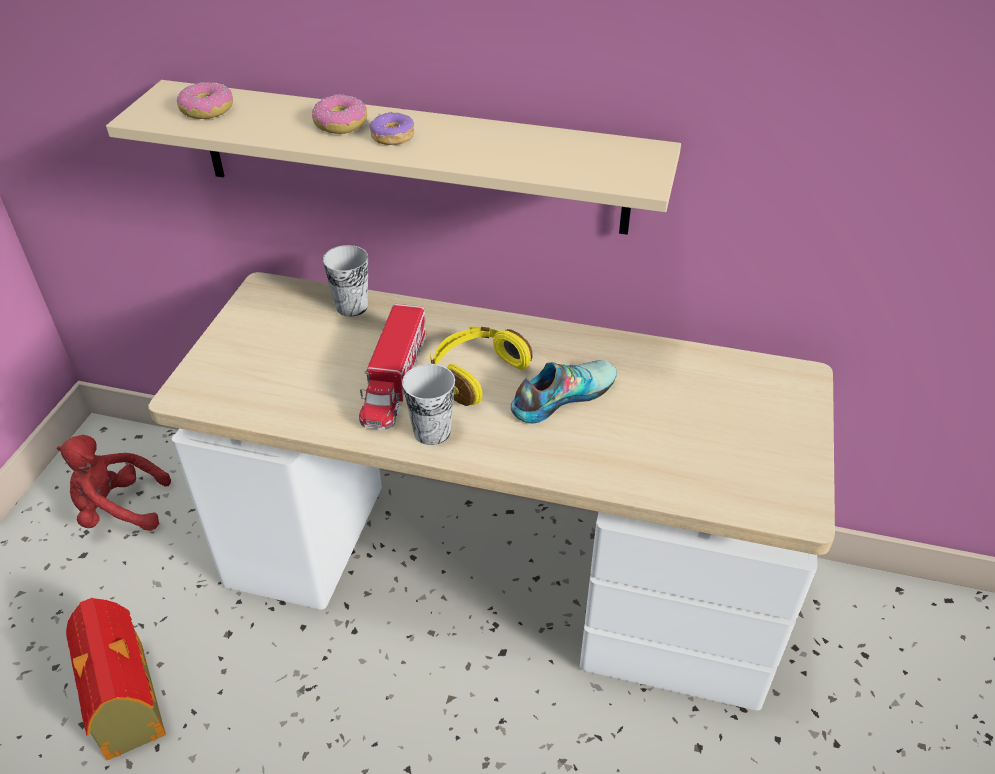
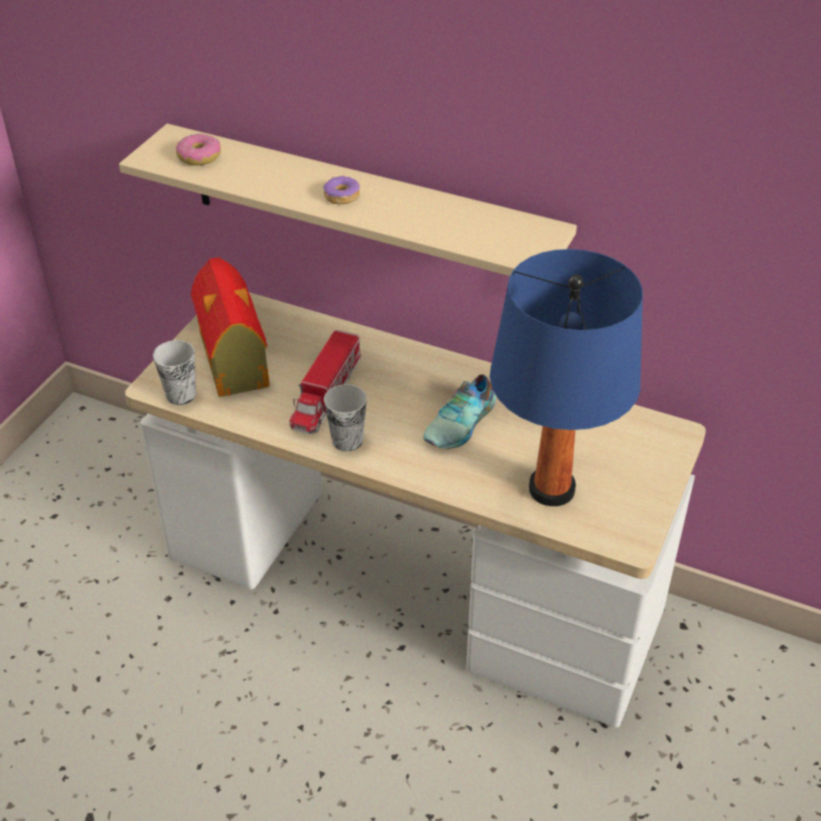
camera: 10 degrees right, 0 degrees up
red plush toy [57,435,171,531] -> none
toy house [66,598,166,760] -> toy house moved to [191,257,270,397]
donut [312,94,367,134] -> none
cup [323,245,368,317] -> cup moved to [153,340,196,405]
yellow headphones [430,326,533,406] -> none
shoe [511,360,617,424] -> shoe turned 150 degrees clockwise [423,374,496,449]
none -> blue table lamp [490,249,643,506]

